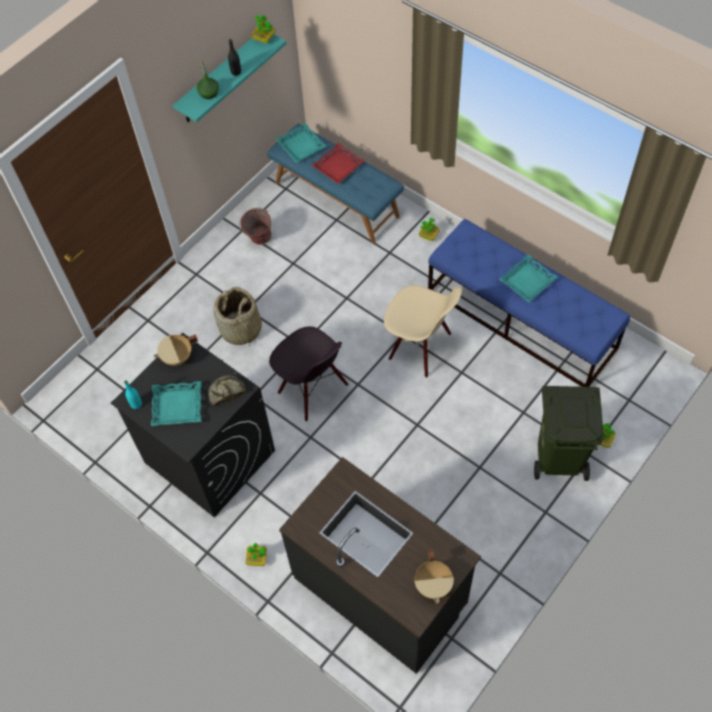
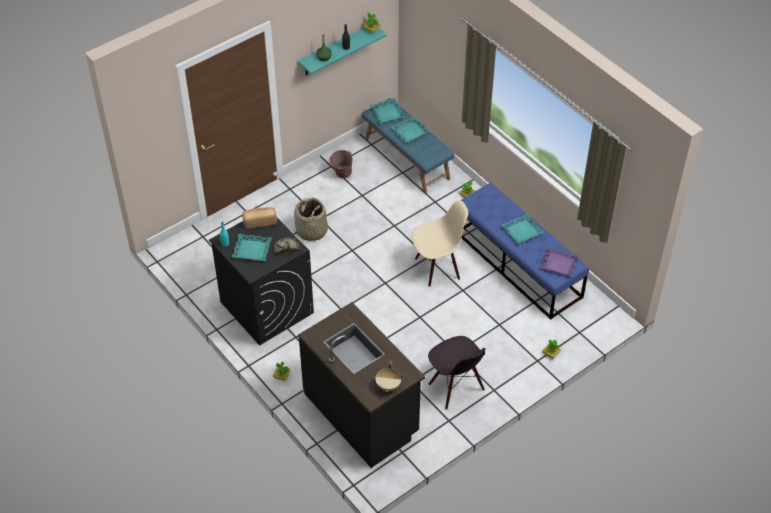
camera: 10 degrees right, 10 degrees down
beige cooking pot [154,334,198,366] -> bread [242,207,277,228]
black chair [269,326,349,422] -> black chair moved to [428,336,486,410]
red tray [311,143,365,184] -> turquoise tray [391,116,430,143]
beige chair [384,285,462,378] -> beige chair turned 60 degrees counterclockwise [412,200,468,287]
green trash can [534,386,604,481] -> none
none -> purple tray [539,247,579,277]

